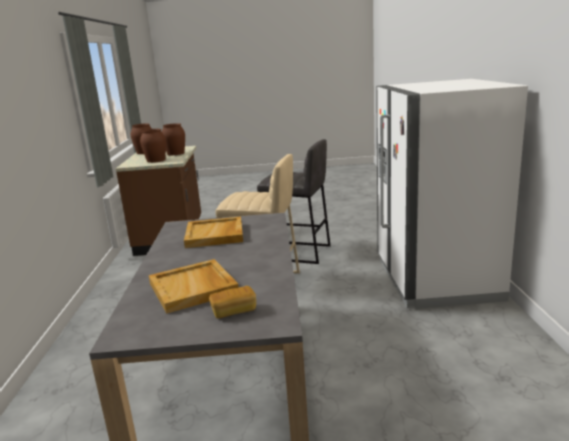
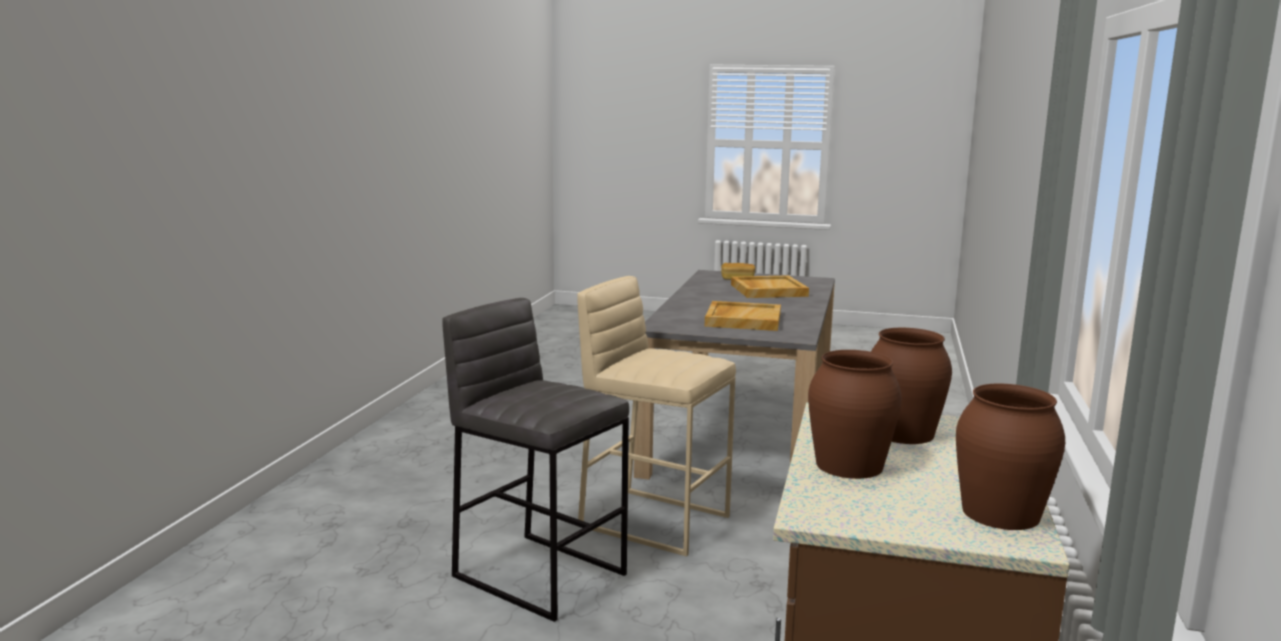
camera: 165 degrees left, 5 degrees down
white fridge [376,79,528,309] -> none

